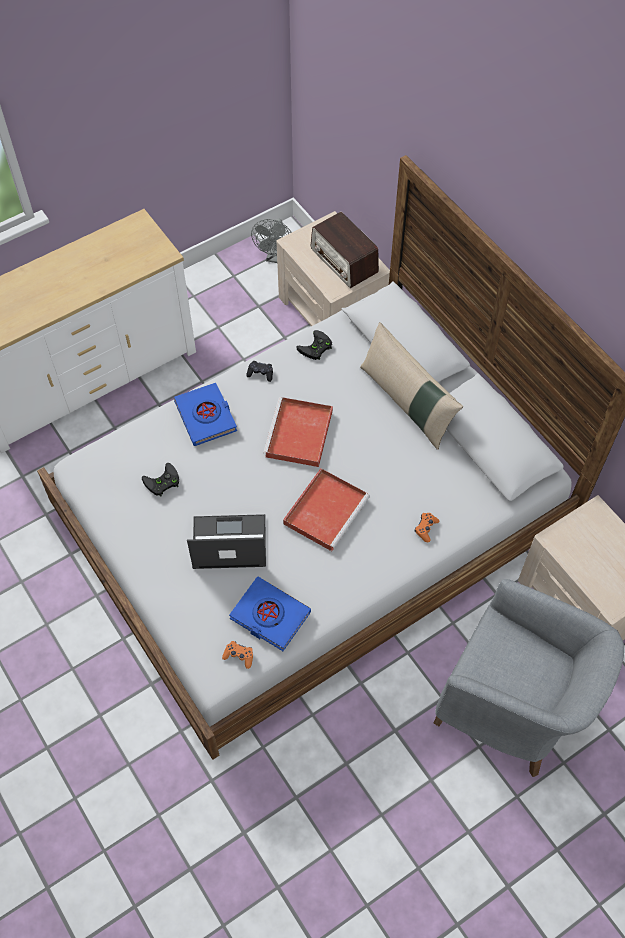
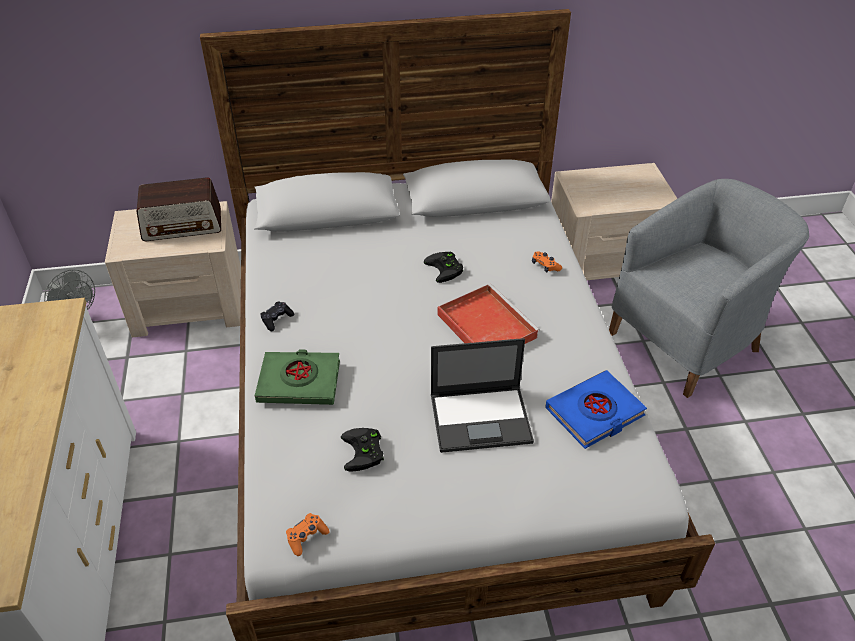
camera: 65 degrees left, 15 degrees down
blue book [174,383,237,446] -> green book [255,349,340,405]
laptop [187,514,266,569] -> laptop turned 120 degrees counterclockwise [431,338,534,453]
orange game controller [222,641,253,669] -> orange game controller moved to [286,513,330,556]
red tray [263,397,333,467] -> none
black game controller [296,330,332,360] -> black game controller moved to [424,252,463,283]
beige pillow [360,322,463,450] -> none

